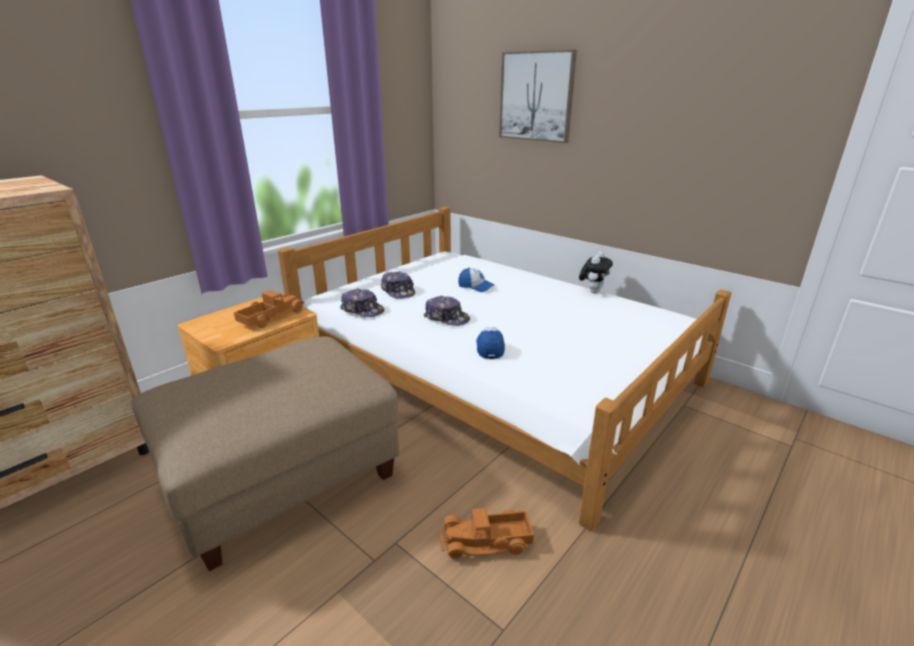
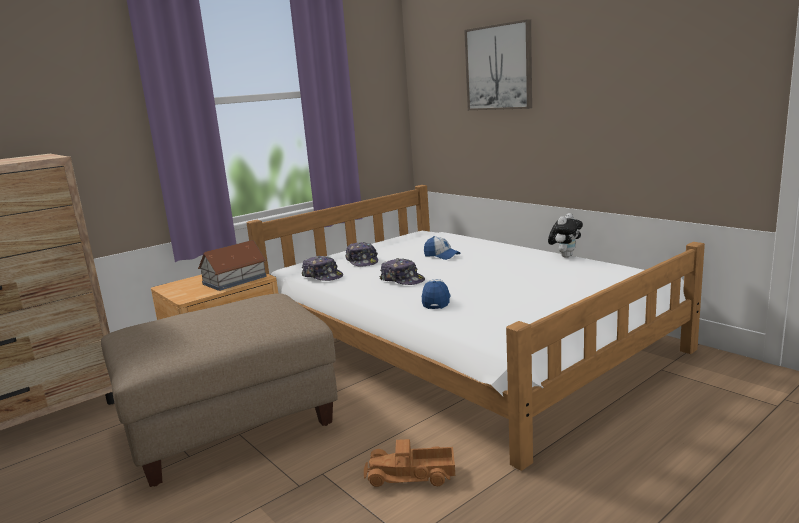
camera: 10 degrees right, 10 degrees down
toy truck [234,290,304,328] -> toy house [198,240,267,291]

